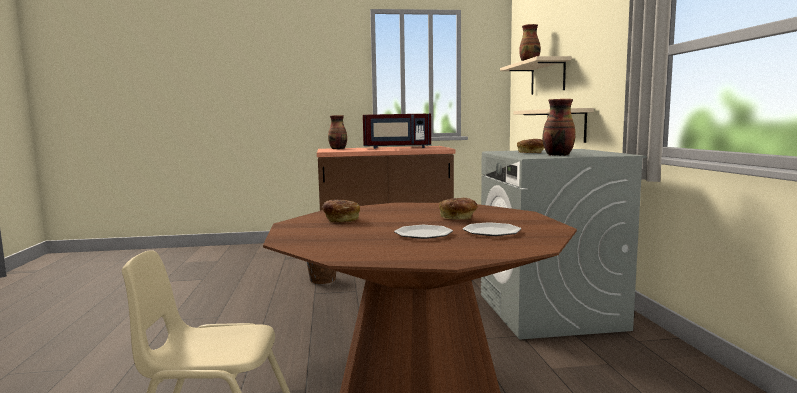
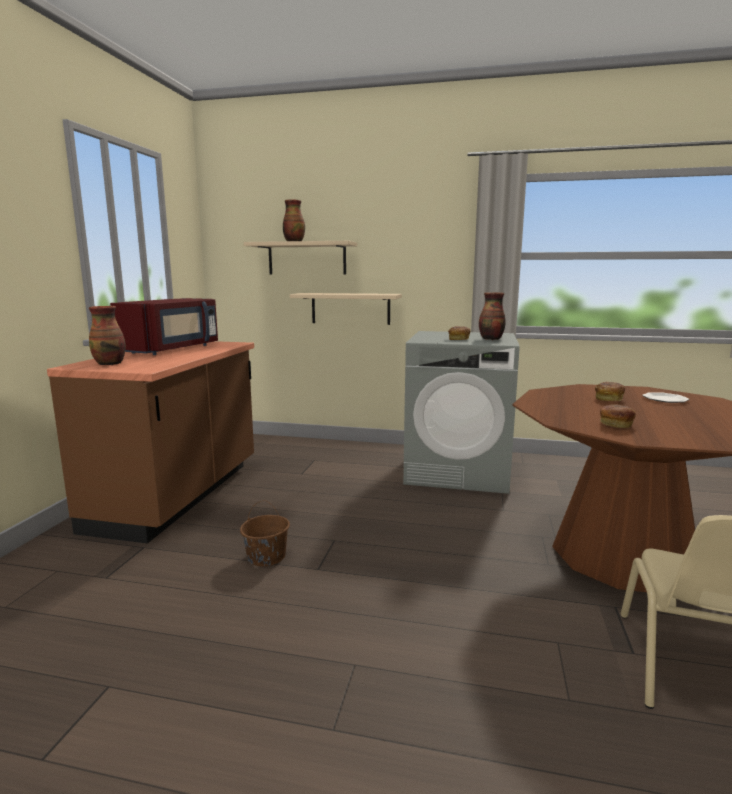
camera: 70 degrees left, 5 degrees up
plate [394,225,453,239] -> none

